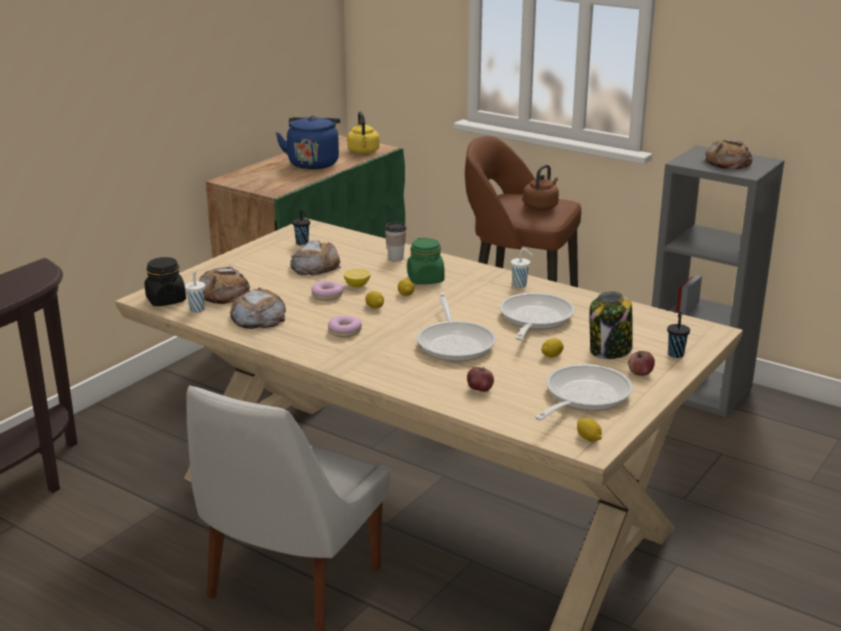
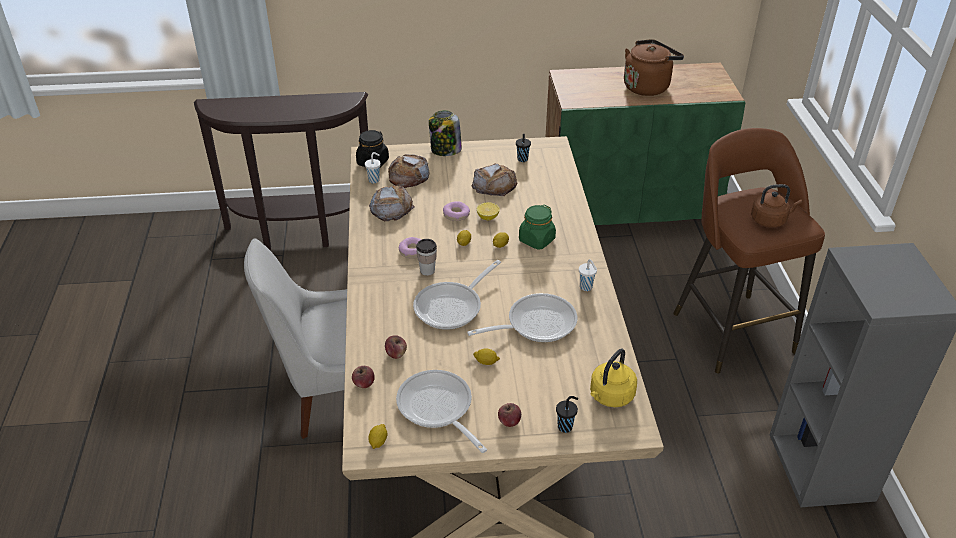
camera: 50 degrees right, 15 degrees up
blue kettle [276,115,340,170] -> brown kettle [624,39,684,96]
yellow kettle [347,111,379,154] -> yellow kettle moved to [590,348,637,407]
cup [385,222,406,261] -> cup moved to [416,239,437,276]
frying pan [535,364,633,420] -> frying pan turned 120 degrees counterclockwise [396,370,487,453]
jar [590,291,633,359] -> jar moved to [429,110,462,156]
bread [703,140,753,169] -> none
none -> apple [352,366,375,388]

